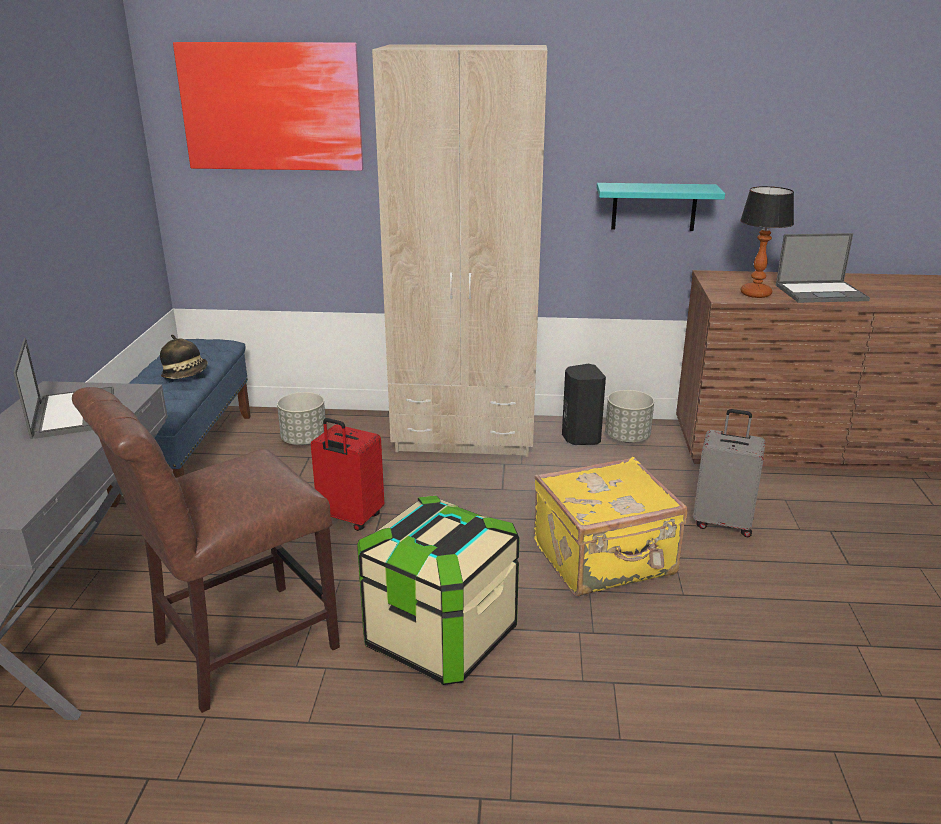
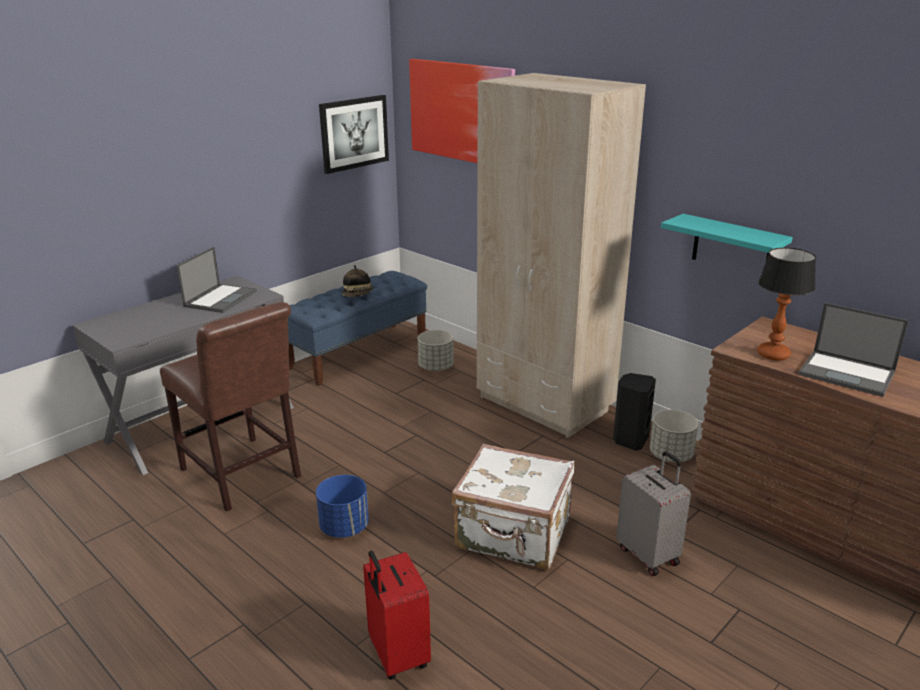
camera: 40 degrees right, 0 degrees up
brown chair [72,387,340,713] -> brown chair turned 135 degrees counterclockwise [160,302,301,511]
red suitcase [311,418,384,531] -> red suitcase moved to [363,551,431,680]
storage box [357,495,520,685] -> blue planter [316,475,369,538]
yellow suitcase [534,457,688,596] -> white suitcase [452,444,575,570]
none -> picture [319,95,389,174]

